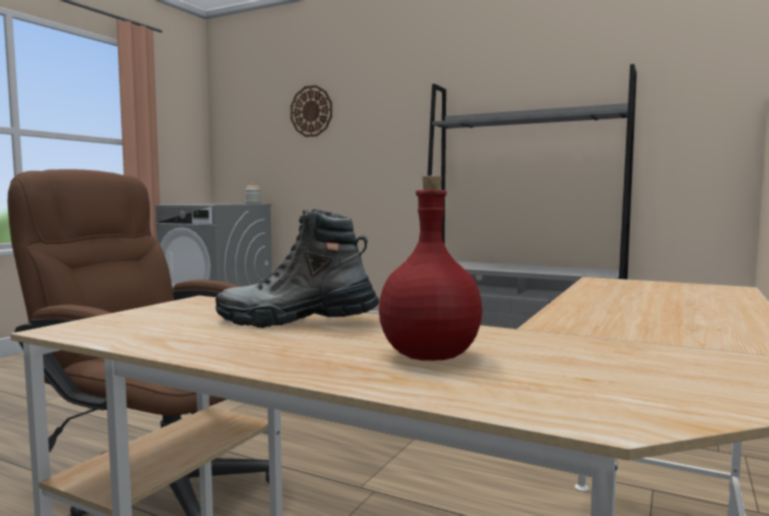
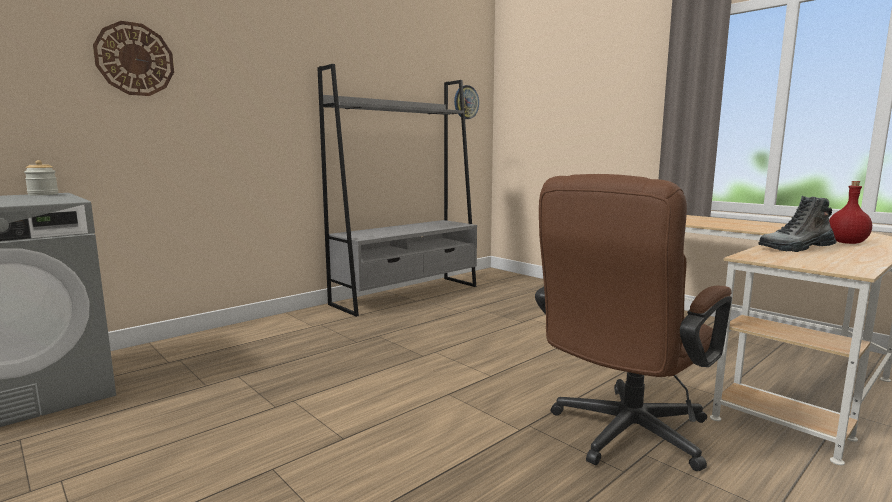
camera: 70 degrees left, 5 degrees up
boot [216,209,379,328] -> boot turned 60 degrees clockwise [758,196,836,252]
none -> wall clock [454,85,479,119]

